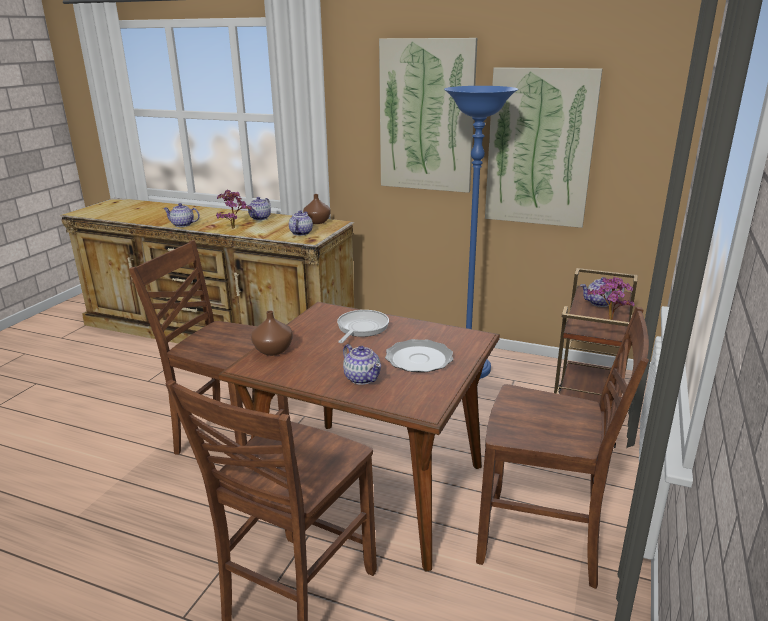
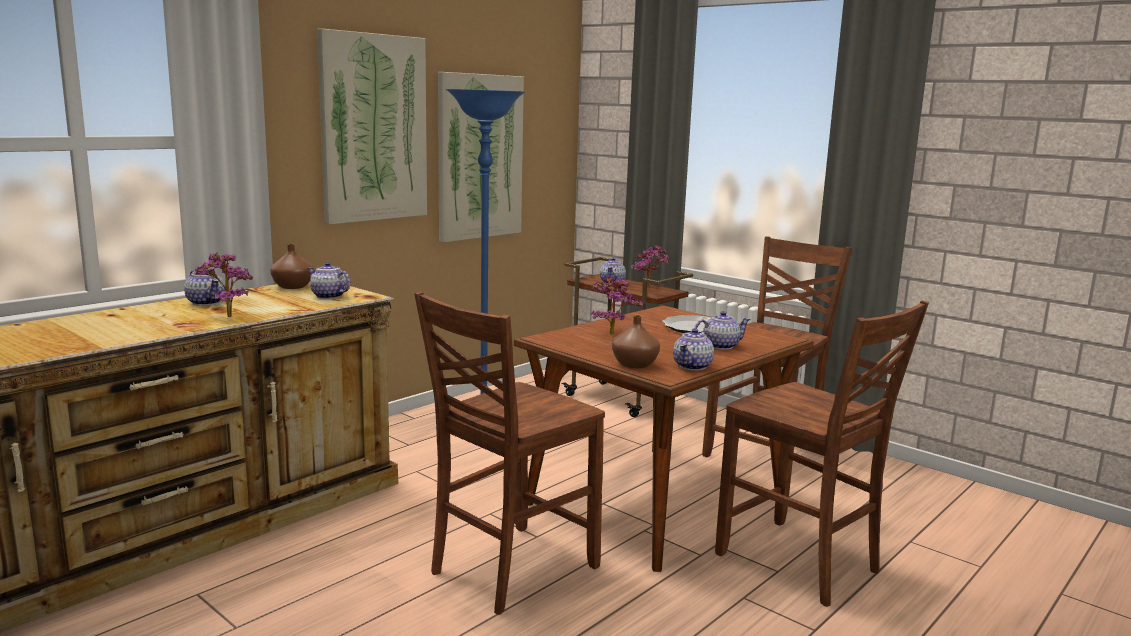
camera: 70 degrees left, 10 degrees down
teapot [163,203,200,227] -> teapot moved to [673,328,714,371]
frying pan [337,310,389,343] -> potted plant [591,276,643,335]

